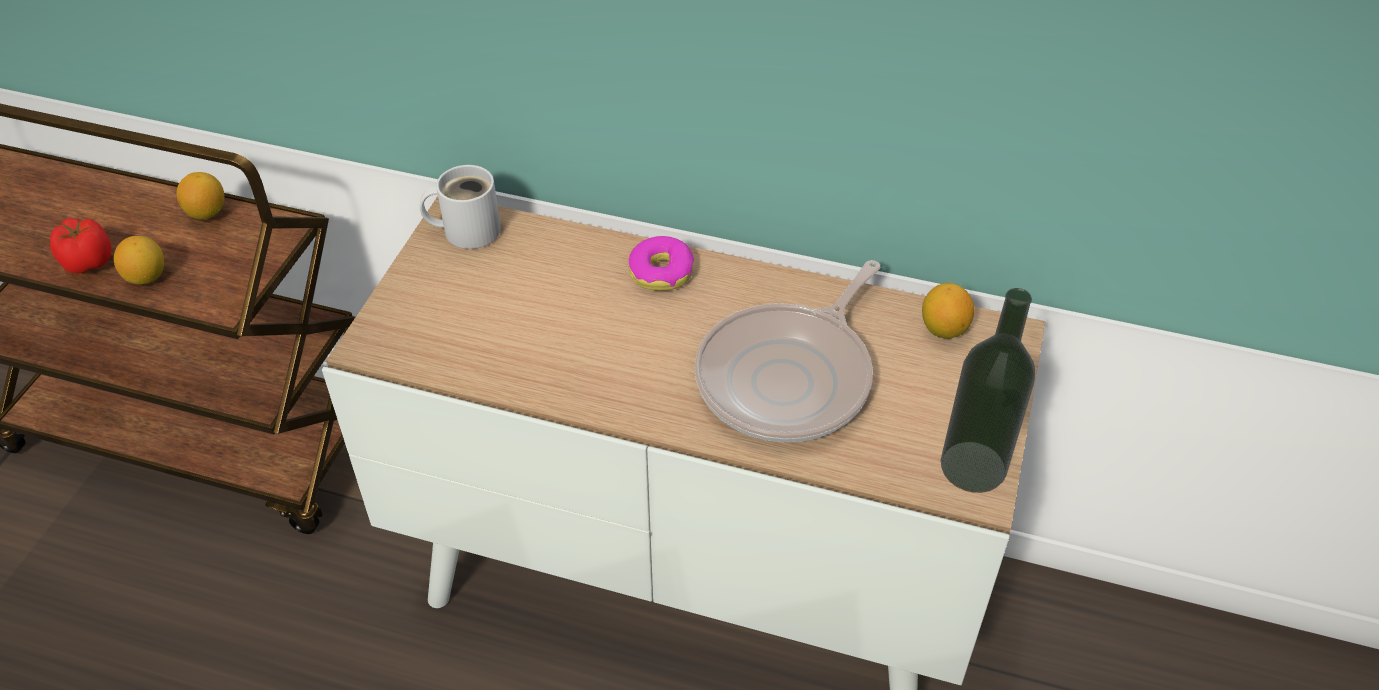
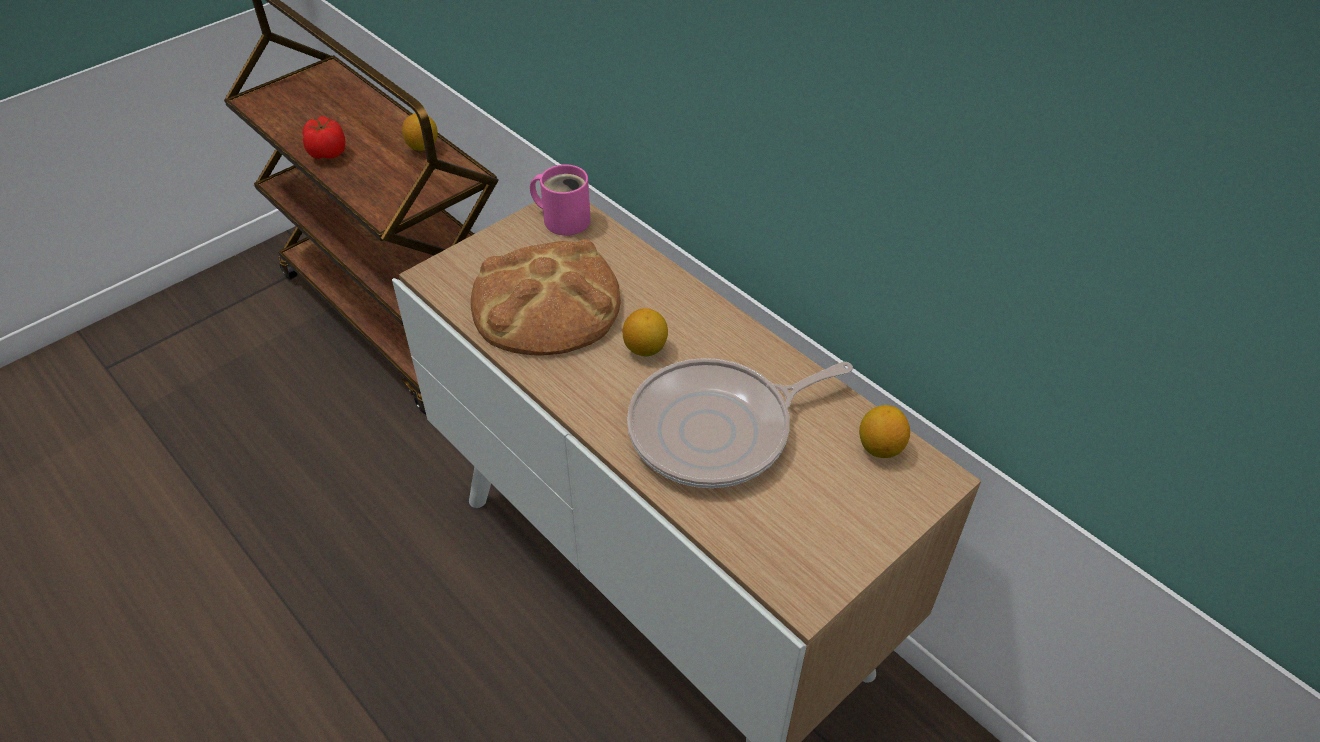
camera: 30 degrees right, 0 degrees up
lemon [114,236,164,284] -> lemon moved to [622,308,668,356]
white mug [420,165,501,249] -> pink mug [530,164,591,236]
donut [628,236,694,291] -> none
bottle [941,288,1035,493] -> none
none -> bread [471,239,621,355]

